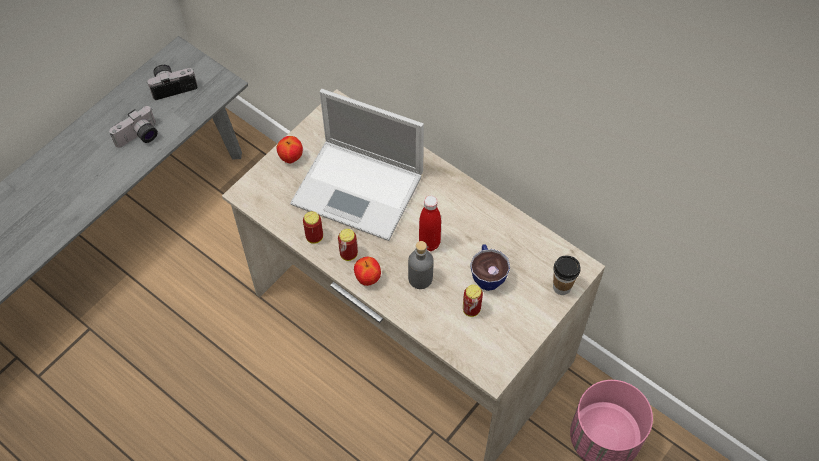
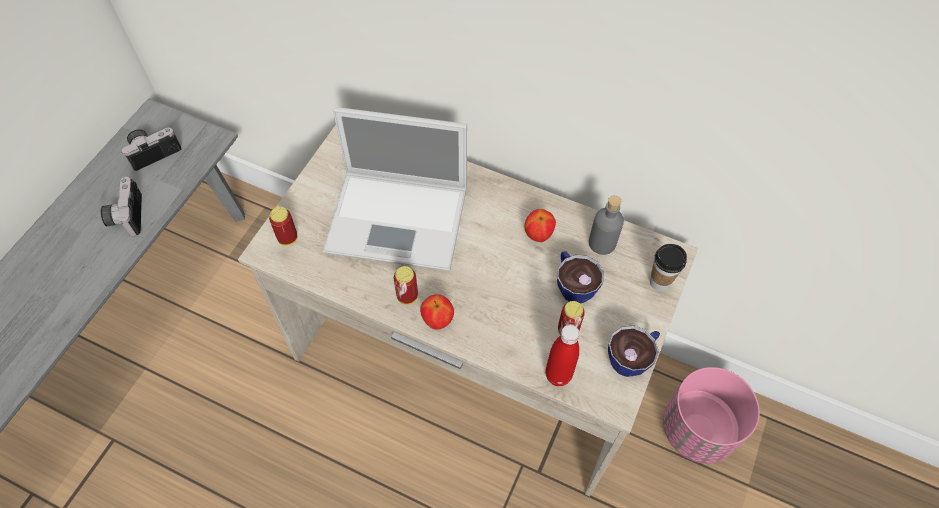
camera: 15 degrees left, 0 degrees up
camera [109,106,158,148] -> camera turned 135 degrees clockwise [101,177,142,236]
apple [277,136,303,164] -> apple moved to [524,209,556,242]
can [303,211,323,244] -> can moved to [269,207,297,246]
grey bottle [408,241,433,289] -> grey bottle moved to [589,195,624,255]
red bottle [419,195,441,251] -> red bottle moved to [545,325,580,386]
none -> cup [608,326,660,377]

